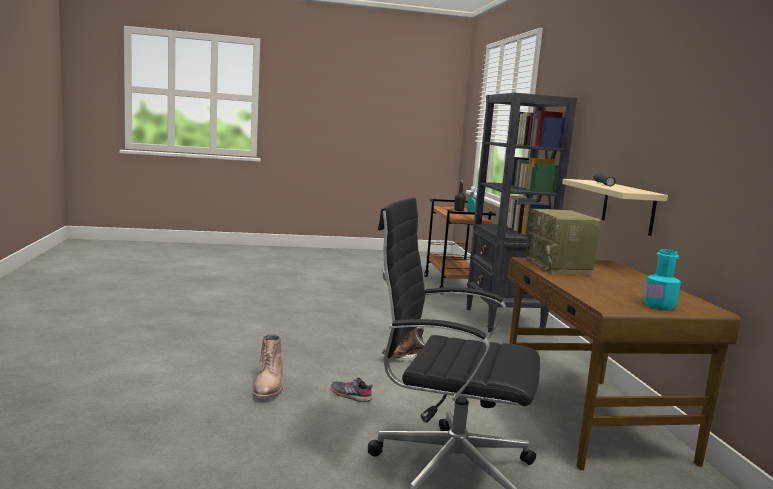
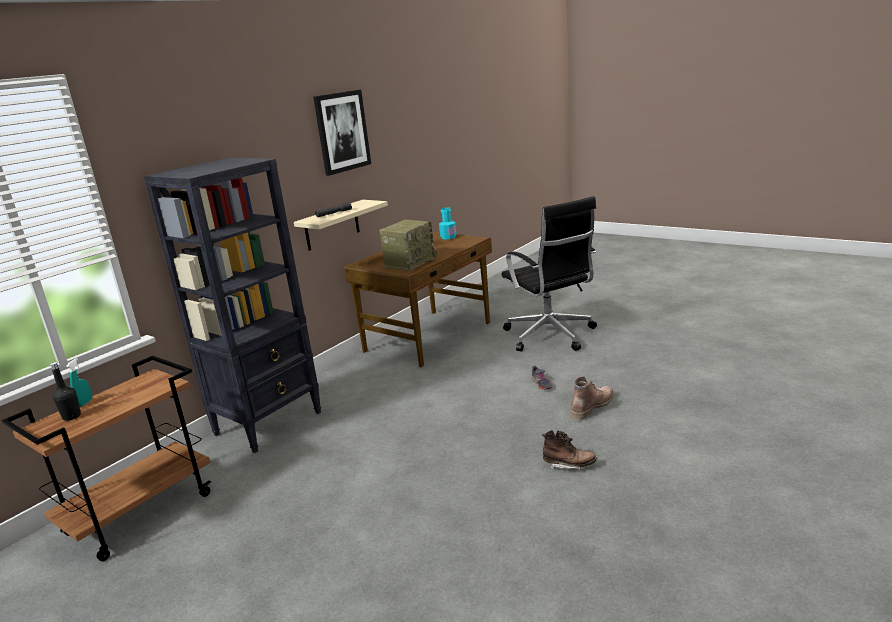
camera: 130 degrees left, 10 degrees up
brown boot [382,327,424,362] -> brown boot moved to [542,430,597,470]
none -> picture [313,90,371,176]

